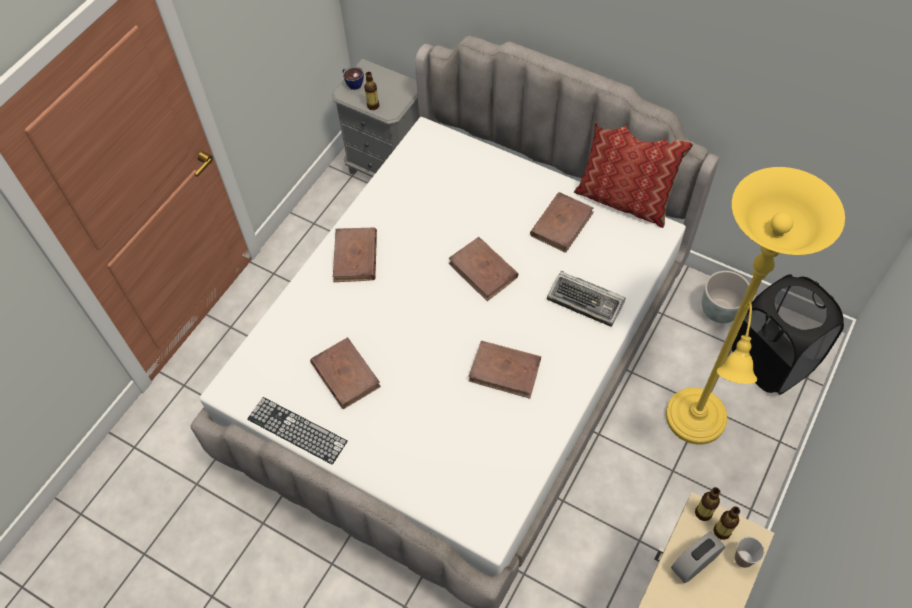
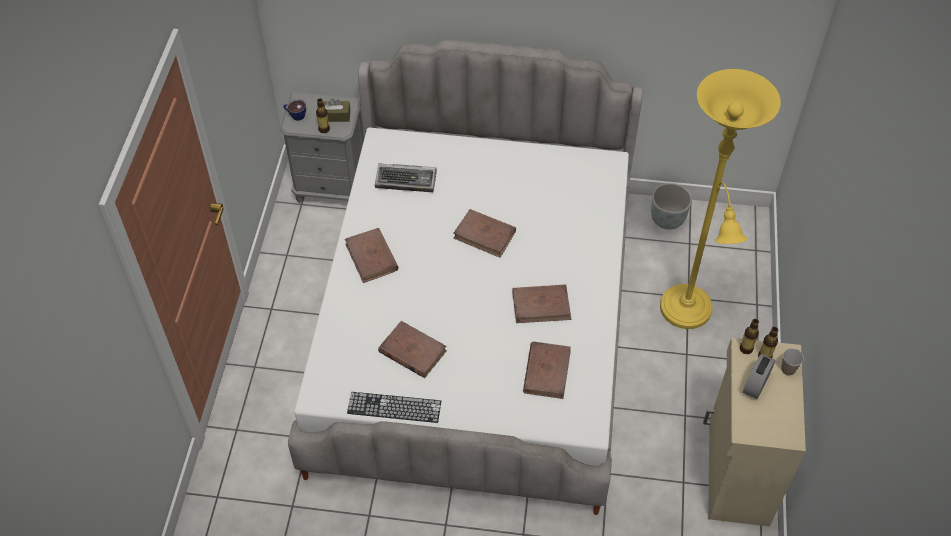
camera: 25 degrees left, 5 degrees down
brown book [530,192,594,253] -> brown book moved to [523,342,571,399]
keyboard [547,271,626,327] -> keyboard moved to [375,163,437,192]
pillow [574,118,694,228] -> none
black laundry basket [732,274,844,395] -> none
none -> brown tissue box [323,99,350,122]

